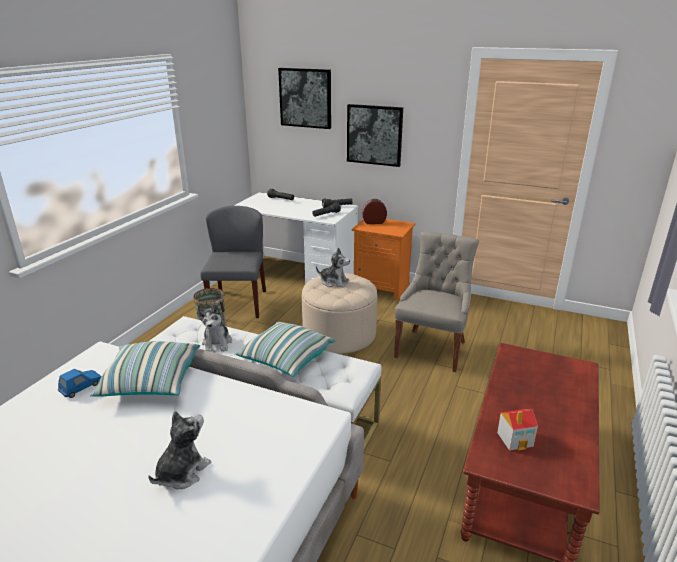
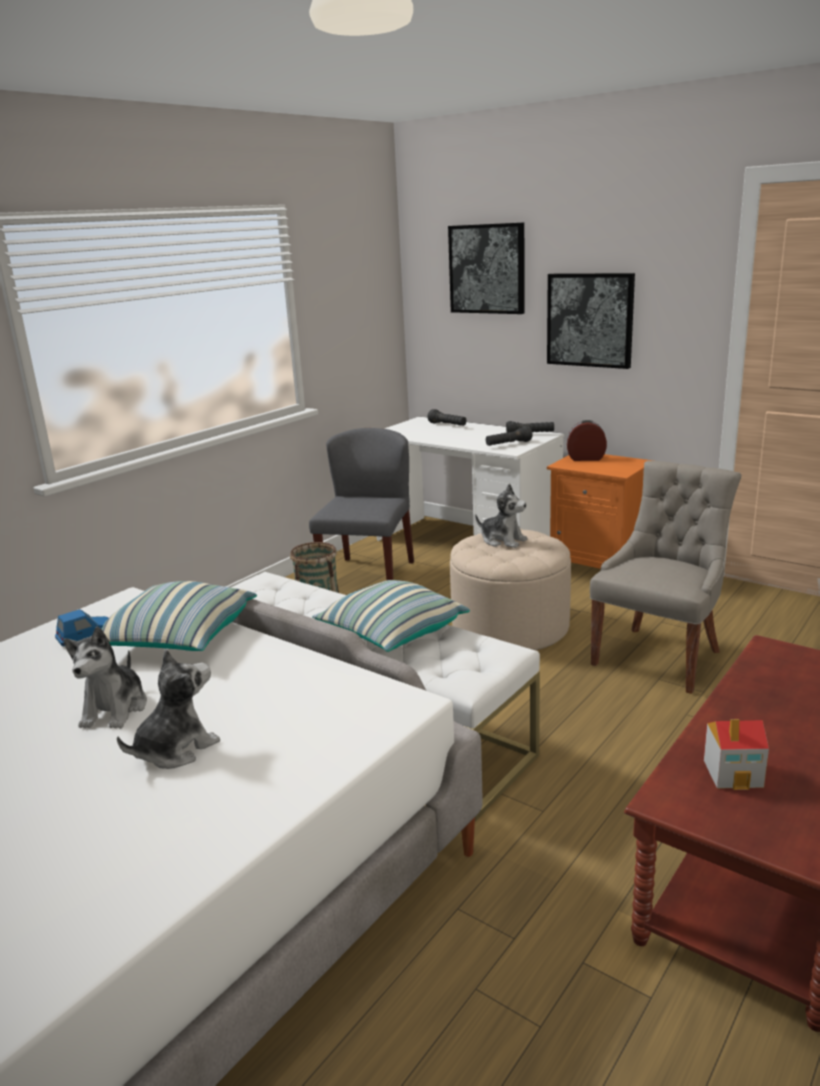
camera: 15 degrees right, 5 degrees down
plush toy [197,304,232,352] -> plush toy moved to [63,627,147,729]

